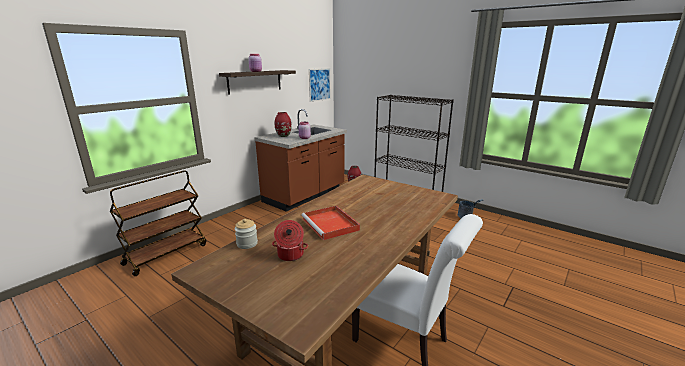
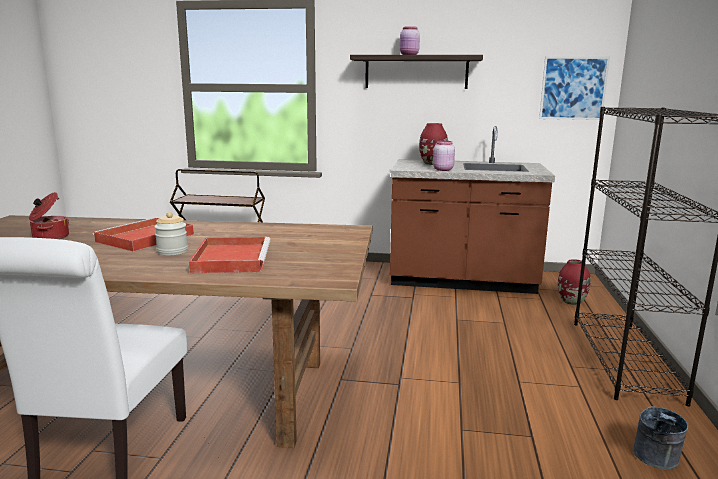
camera: 60 degrees right, 5 degrees down
jar [235,219,258,249] -> jar moved to [154,212,188,256]
none -> red tray [189,237,271,273]

